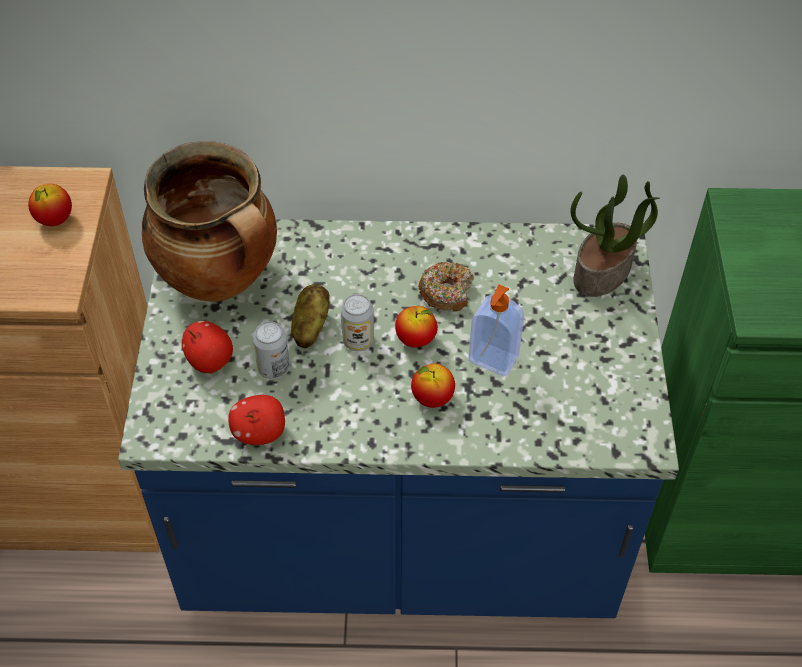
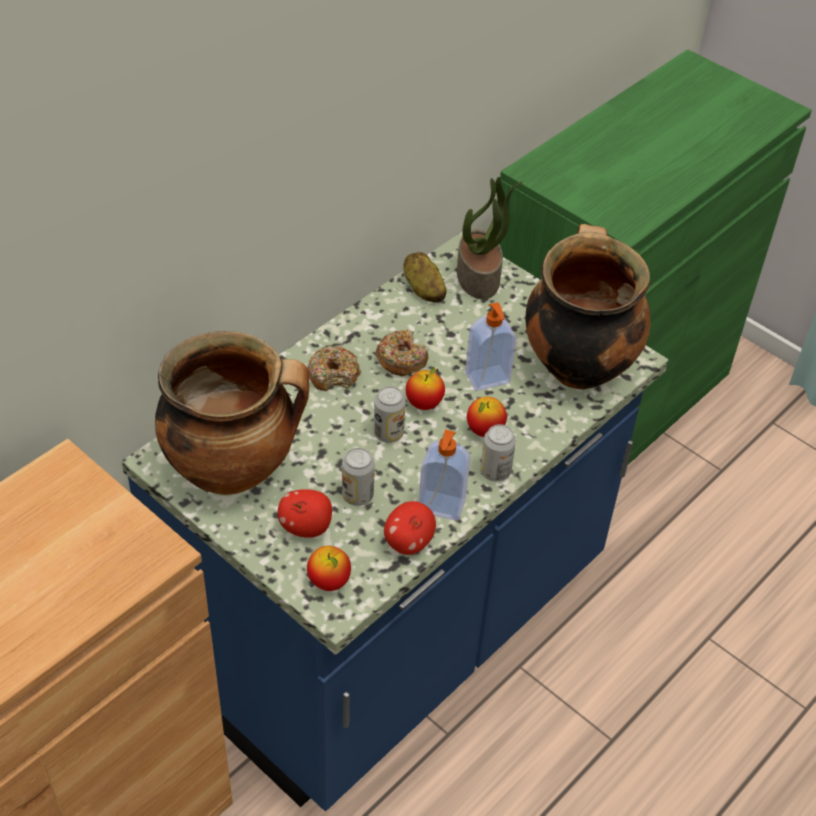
camera: 50 degrees left, 5 degrees down
apple [28,184,72,226] -> apple moved to [307,546,351,591]
potato [291,284,329,348] -> potato moved to [403,252,447,302]
none -> donut [308,346,360,391]
none -> soap dispenser [418,430,471,521]
none -> can [480,424,516,482]
none -> cooking pot [525,224,650,390]

